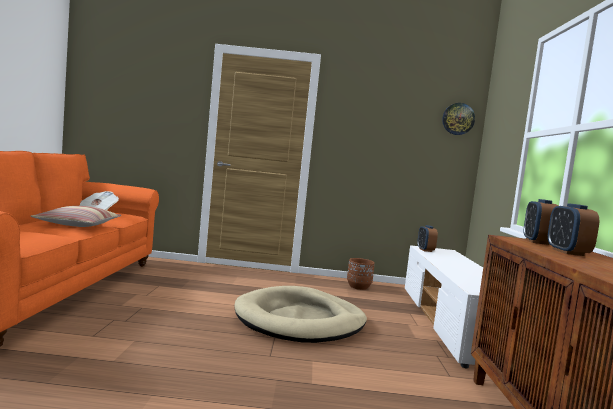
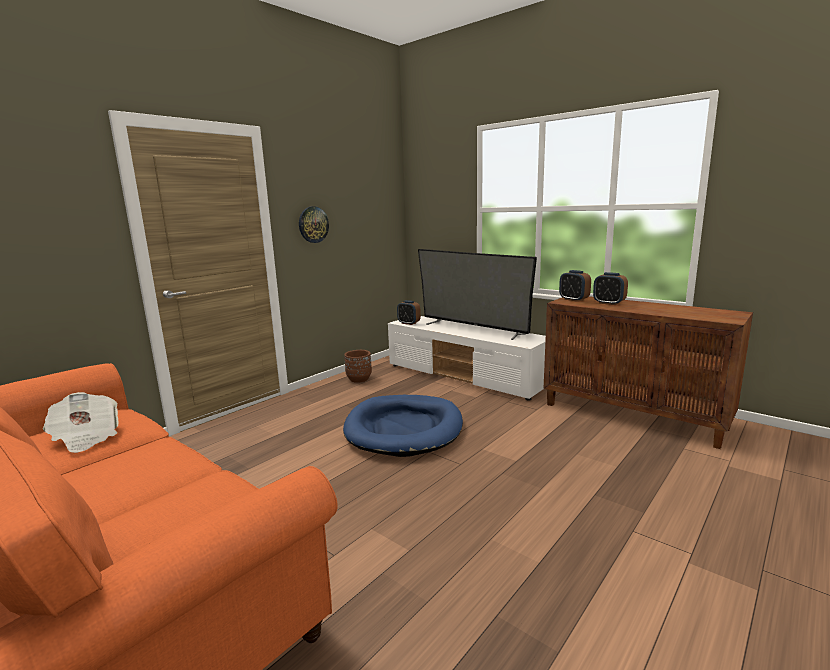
camera: 50 degrees left, 10 degrees up
pillow [31,206,121,227] -> none
beige dog bed [234,286,367,343] -> blue dog bed [343,395,463,457]
wall clock [442,103,475,135] -> wall clock moved to [299,206,329,243]
none -> television [418,249,537,340]

